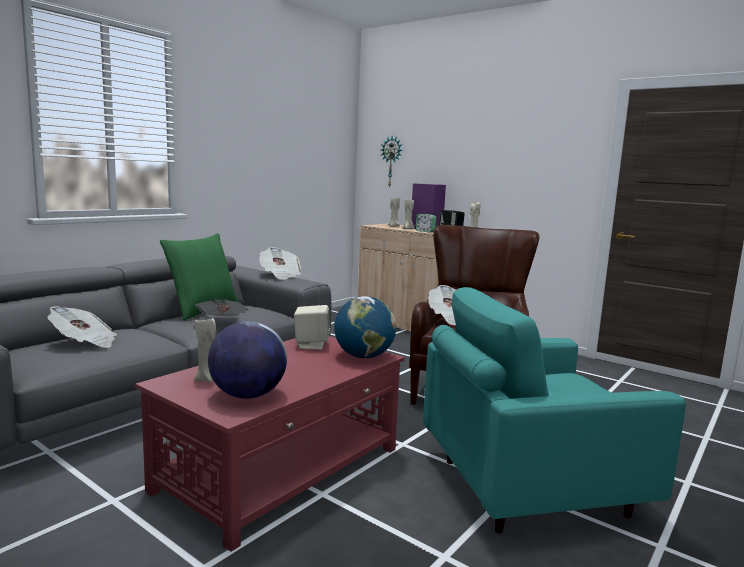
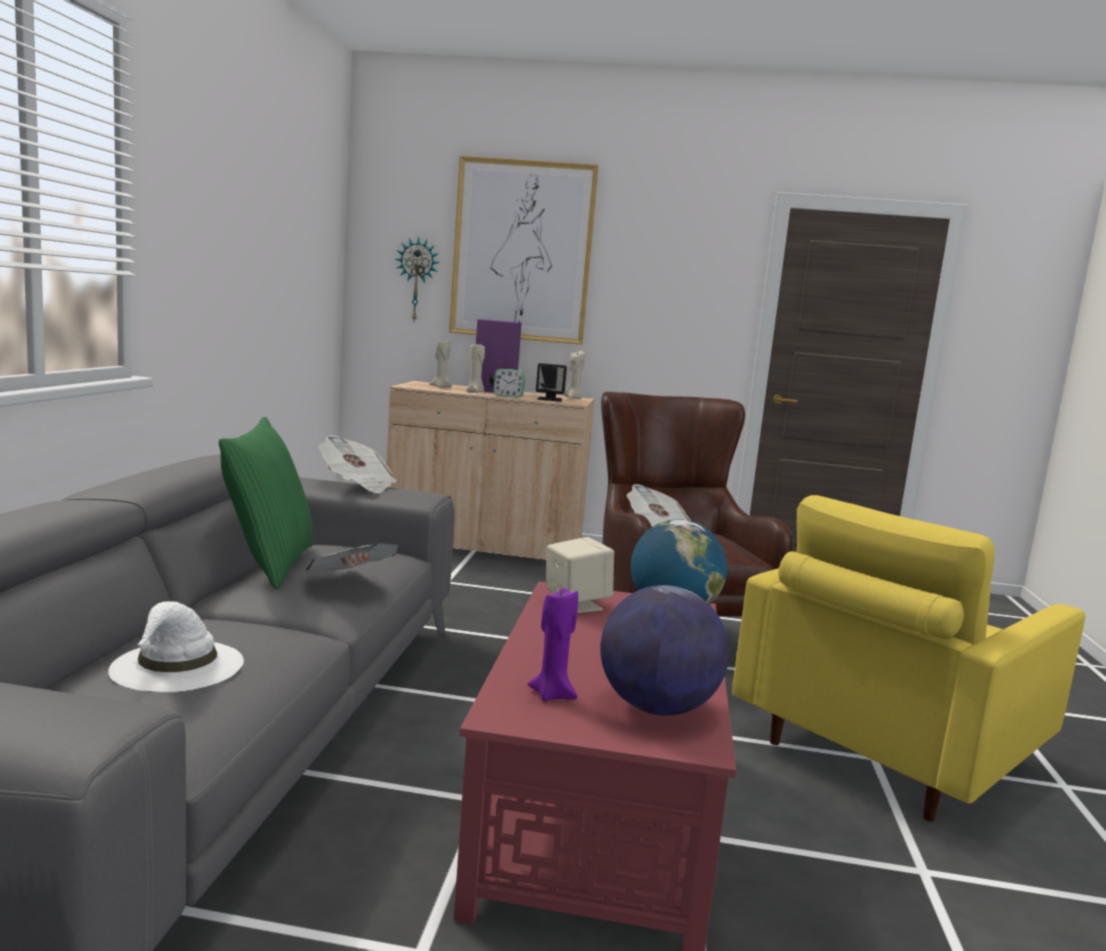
camera: 30 degrees left, 0 degrees up
newspaper [48,306,117,348] -> white hat [108,601,244,692]
beige candle [195,317,216,383] -> purple candle [527,588,578,701]
turquoise armchair [423,287,686,534] -> yellow armchair [732,495,1085,822]
none -> picture [449,156,599,345]

